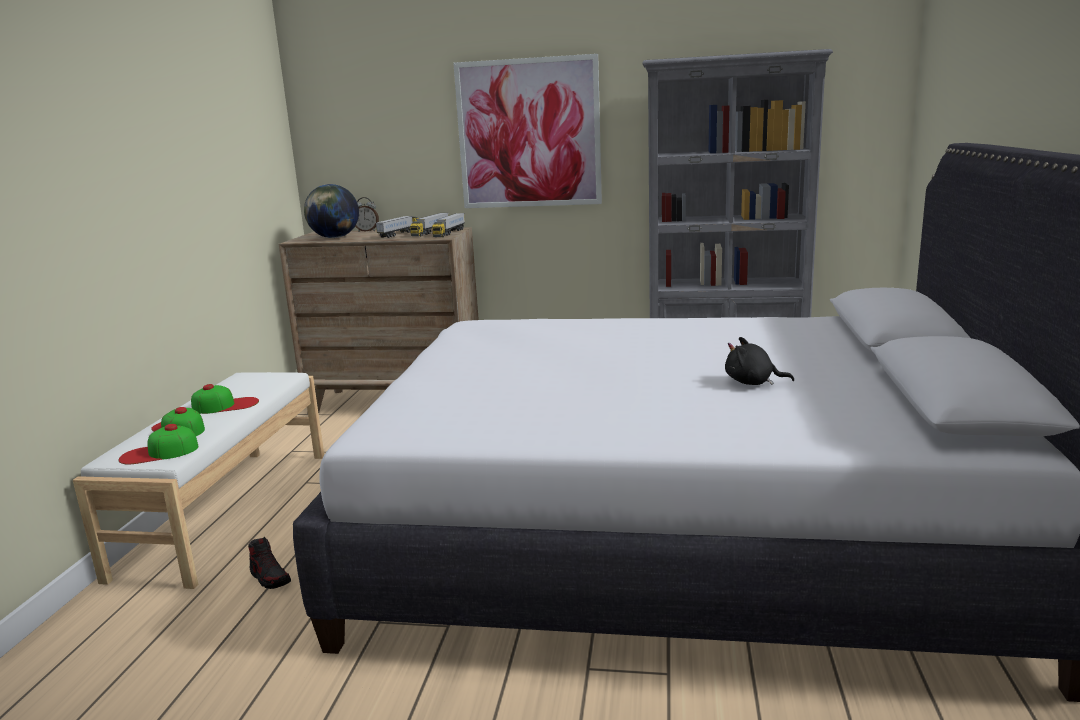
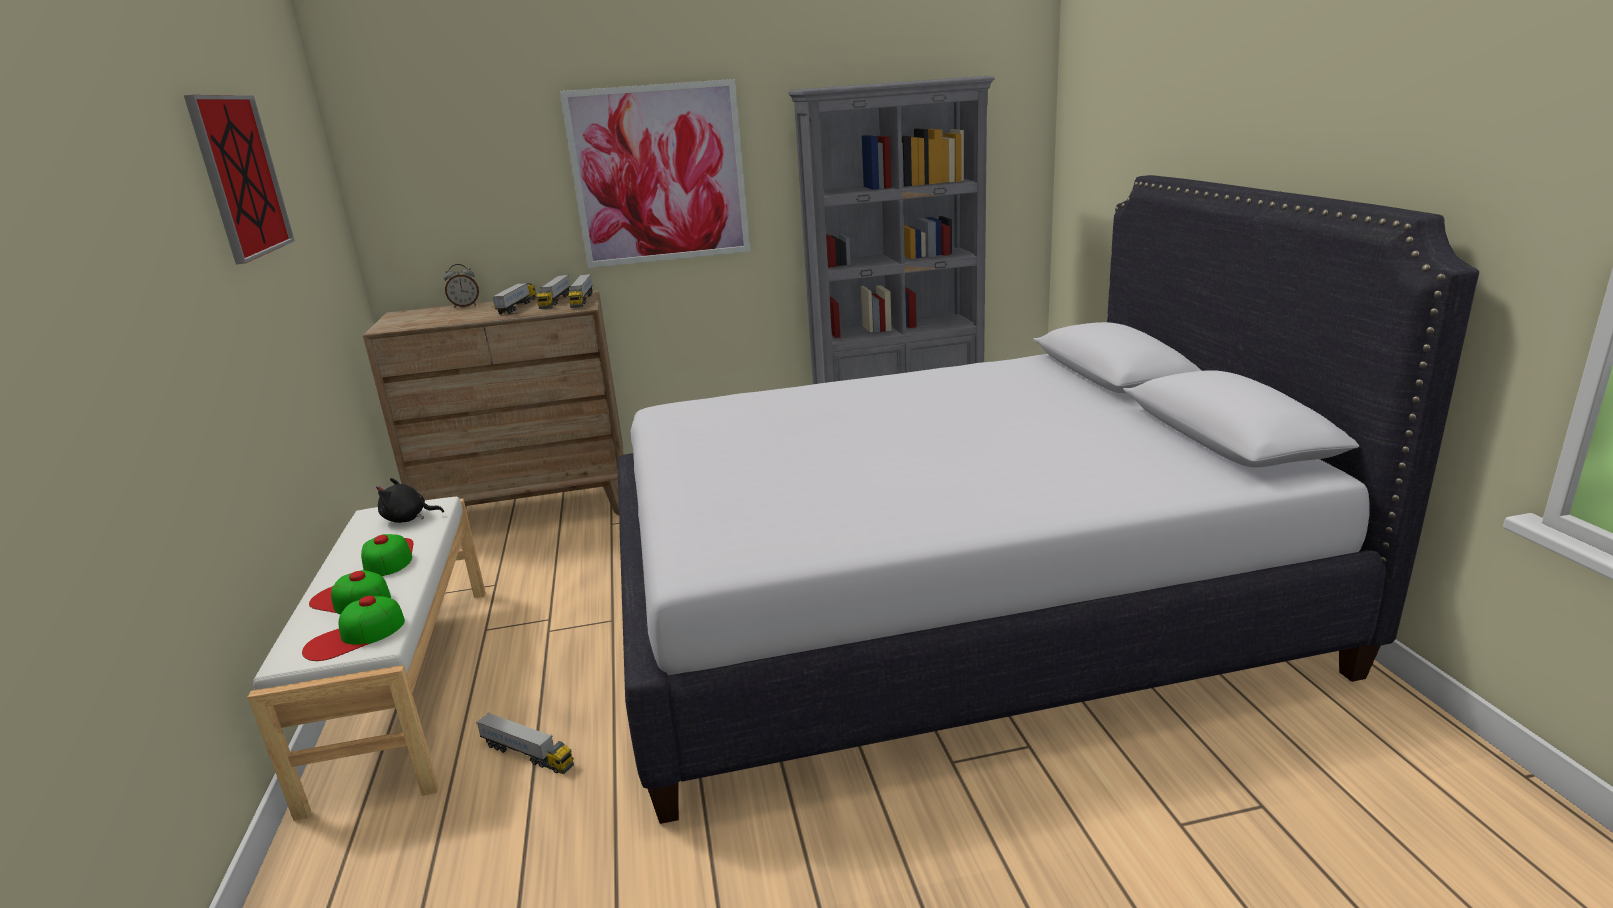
camera: 20 degrees left, 5 degrees up
cap [191,384,259,414] -> cap turned 75 degrees counterclockwise [361,534,413,576]
shoe [248,537,291,589] -> toy truck [476,712,574,774]
globe [304,184,359,238] -> none
black plush toy [725,337,794,385] -> black plush toy moved to [376,478,444,523]
none -> picture [184,95,295,265]

